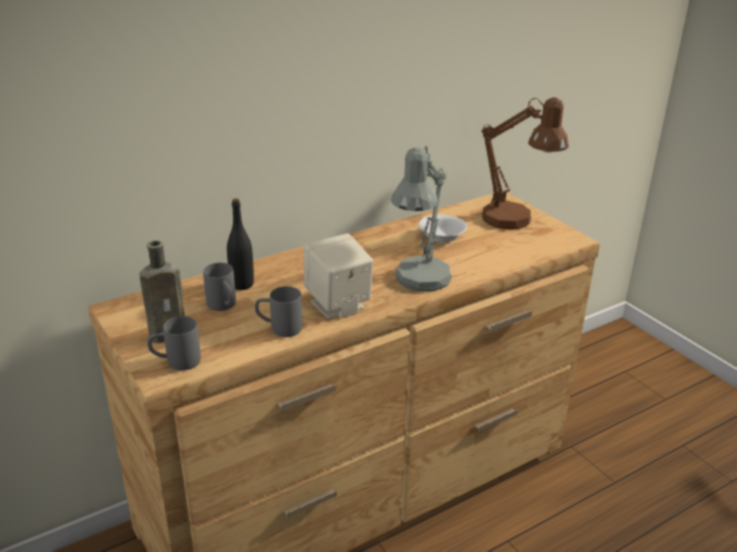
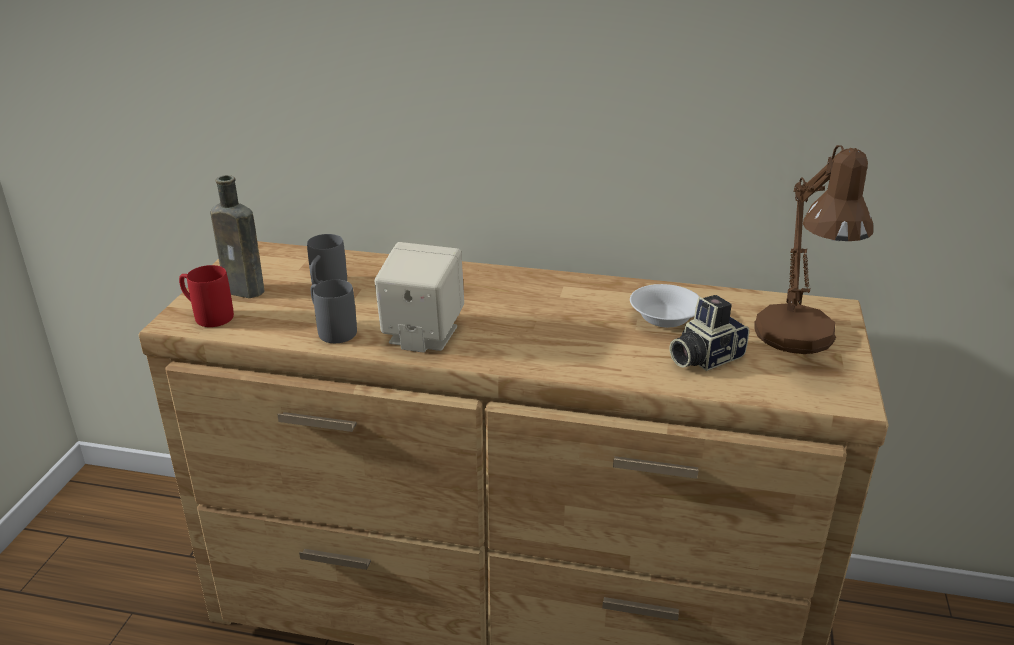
camera: 45 degrees right, 0 degrees up
grey mug [147,316,201,370] -> red mug [179,265,234,327]
black bottle [227,198,254,290] -> none
grey table lamp [391,146,452,292] -> none
none -> camera [669,295,749,371]

